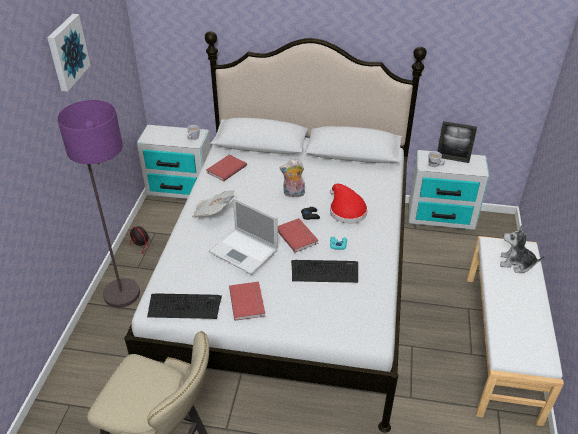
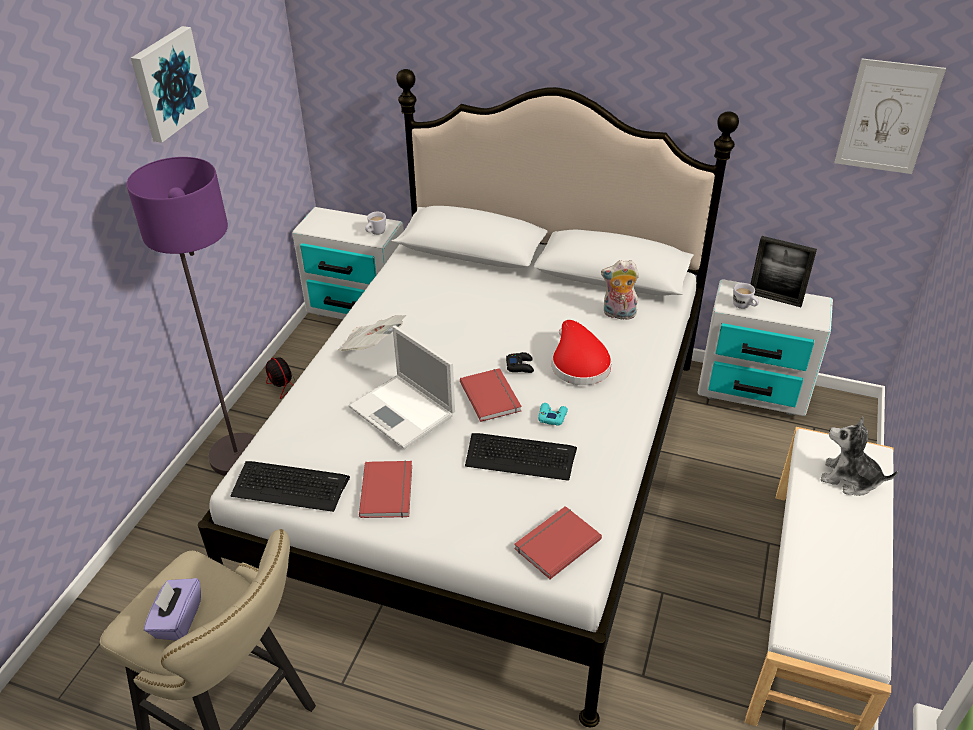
camera: 10 degrees right, 0 degrees up
red book [206,155,247,182] -> red book moved to [514,506,602,579]
plush toy [280,159,305,199] -> plush toy moved to [601,260,639,320]
none -> purple tissue box [144,578,201,641]
none -> picture [834,58,946,174]

